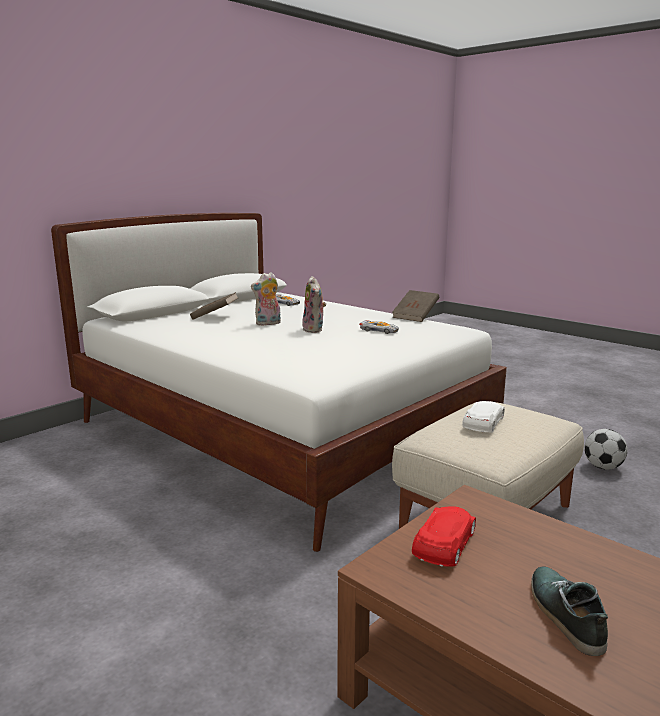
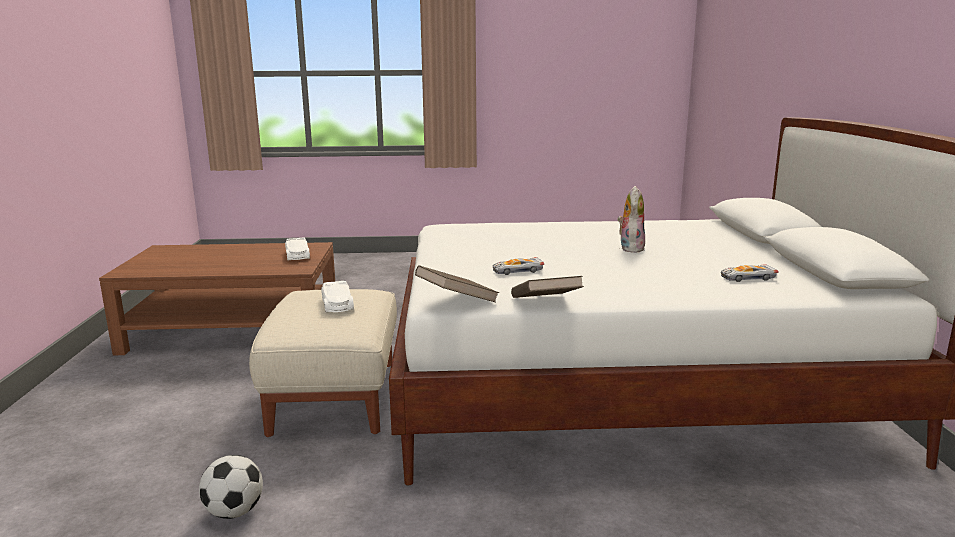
camera: 135 degrees right, 0 degrees up
brown book [190,292,238,319] -> brown book moved to [415,265,499,303]
plush toy [302,276,326,333] -> none
red toy car [412,506,476,566] -> white toy car [285,238,310,261]
shoe [531,566,608,656] -> none

